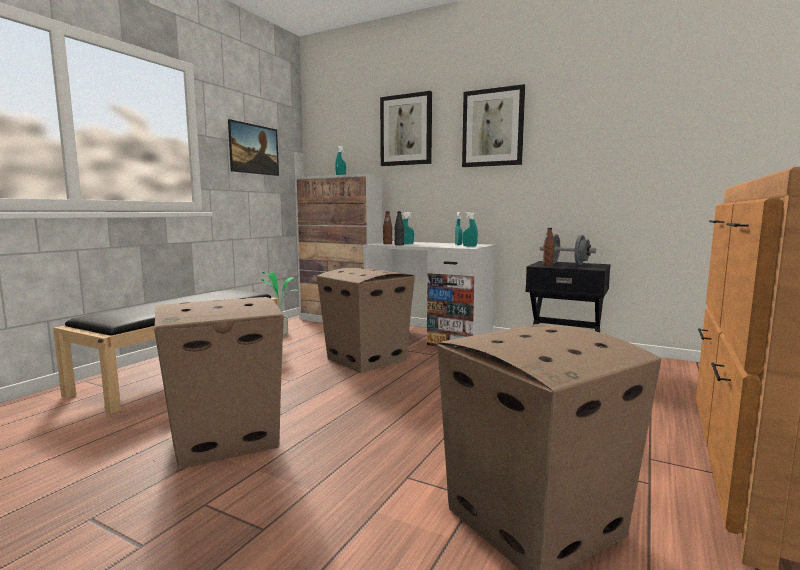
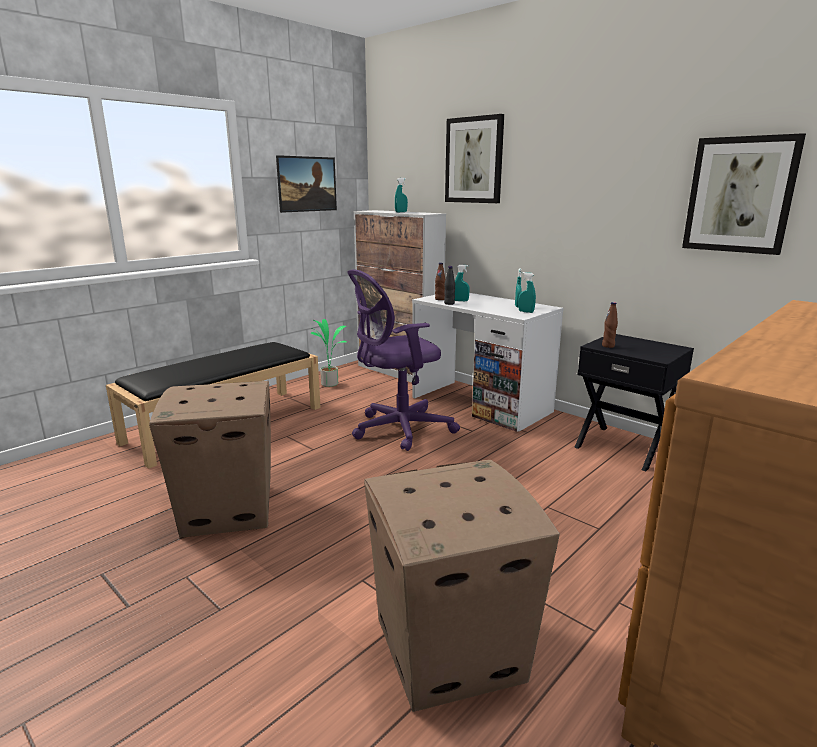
camera: 15 degrees right, 10 degrees up
cardboard box [317,268,415,373] -> purple office chair [348,269,460,451]
picture [462,84,525,167] -> picture moved to [682,133,806,255]
grey dumbbell [540,234,596,265] -> none

